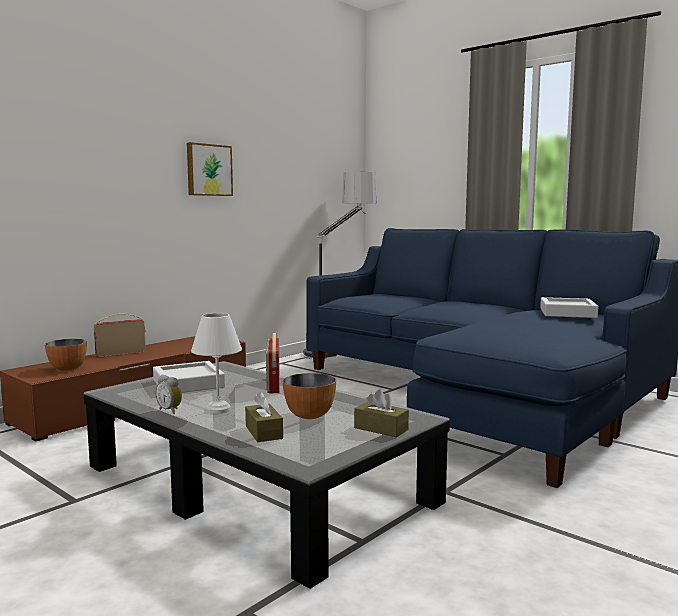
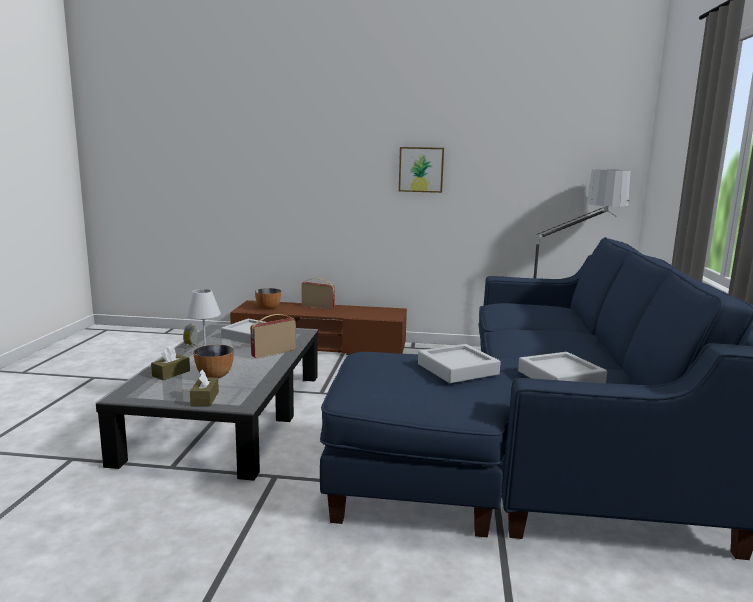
camera: 55 degrees right, 5 degrees up
none -> grey tray [418,344,501,383]

